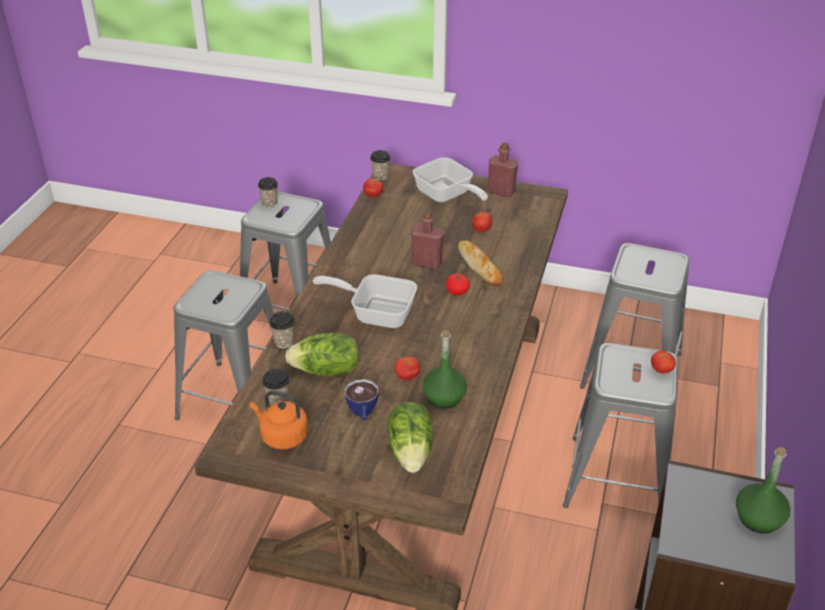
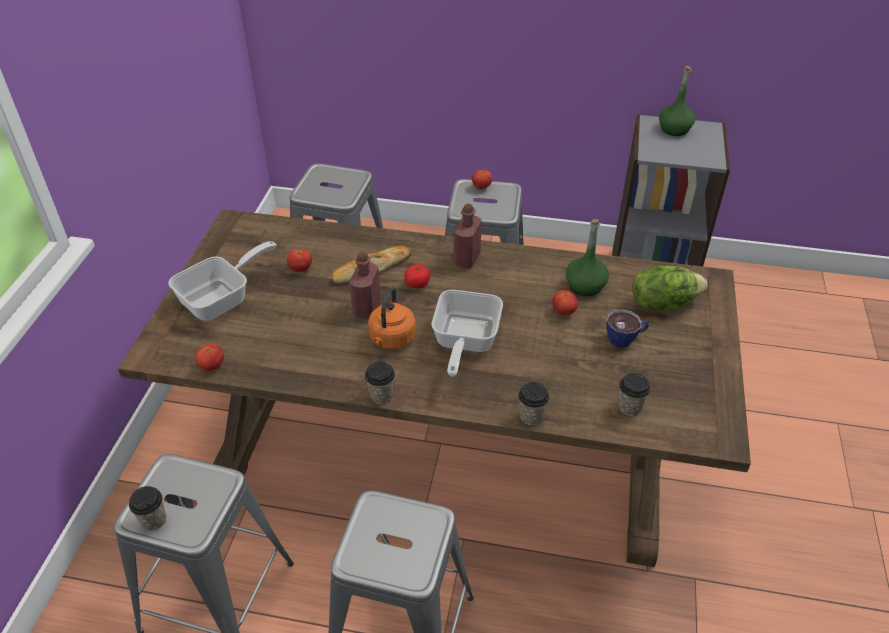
camera: 95 degrees left, 5 degrees up
orange kettle [250,391,308,450] -> orange kettle moved to [368,287,416,349]
lettuce [285,332,359,376] -> none
cup [370,150,390,180] -> cup moved to [365,361,395,404]
red bottle [488,143,518,198] -> red bottle moved to [453,203,482,268]

